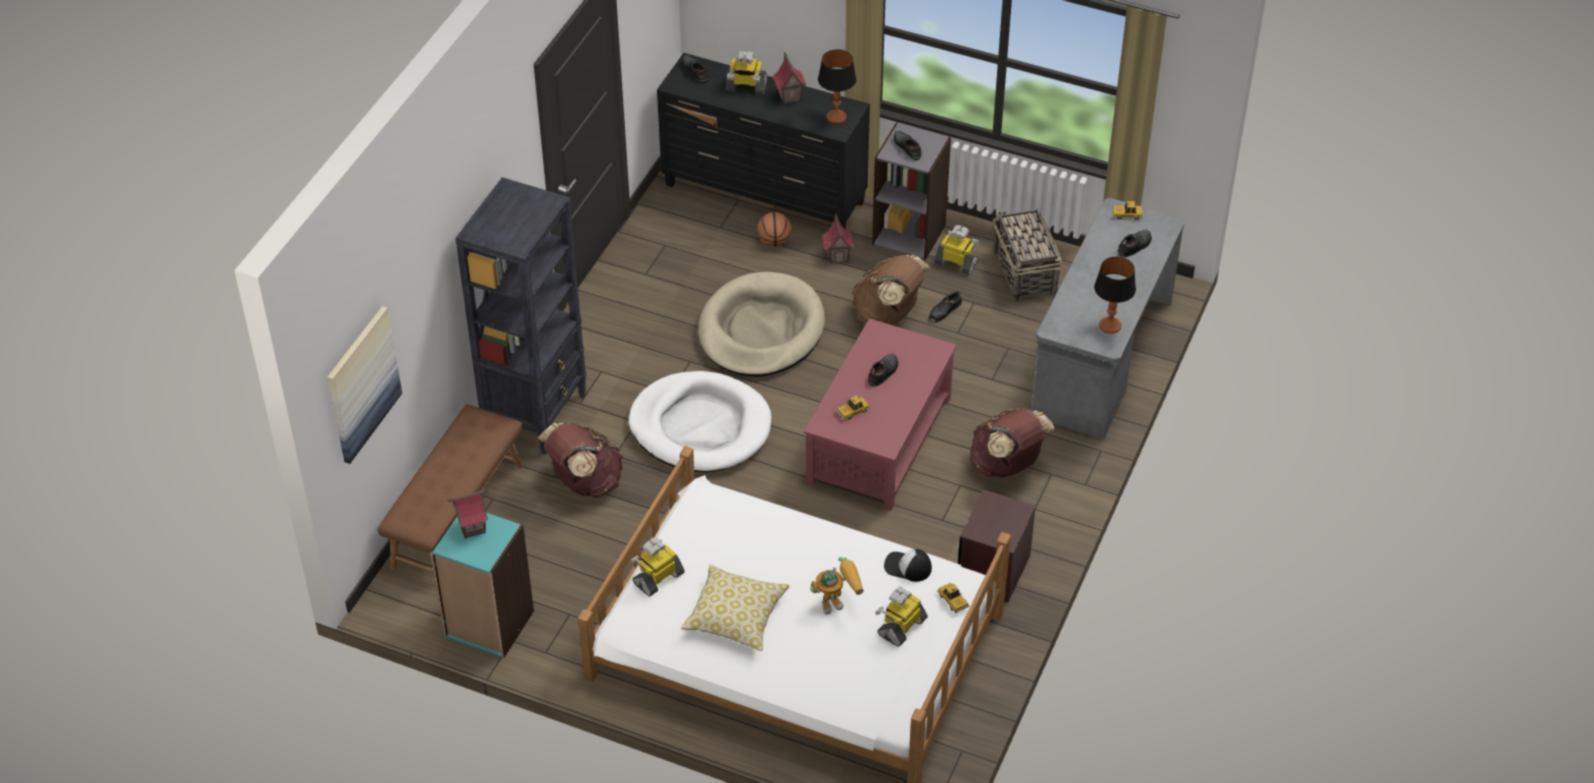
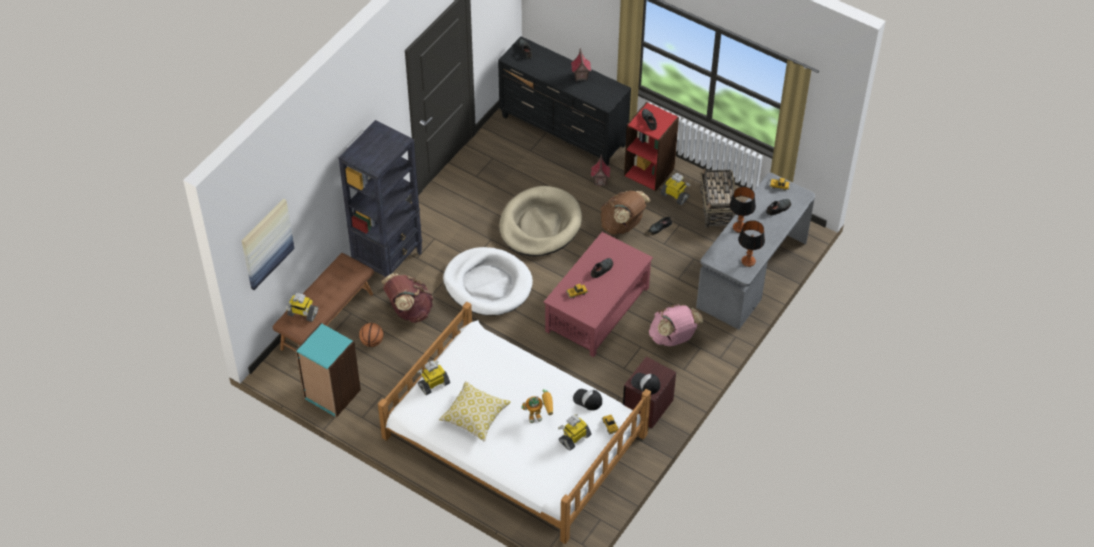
camera: 10 degrees right, 5 degrees up
toy house [447,489,488,539] -> none
toy robot [726,50,767,94] -> toy robot moved to [286,293,318,322]
basketball [757,212,792,247] -> basketball moved to [359,323,384,347]
table lamp [818,49,856,124] -> table lamp moved to [730,187,756,233]
grey bookcase [872,122,951,260] -> red bookcase [624,102,679,191]
brown backpack [969,408,1055,478] -> pink backpack [649,304,703,346]
none -> cap [631,373,660,394]

